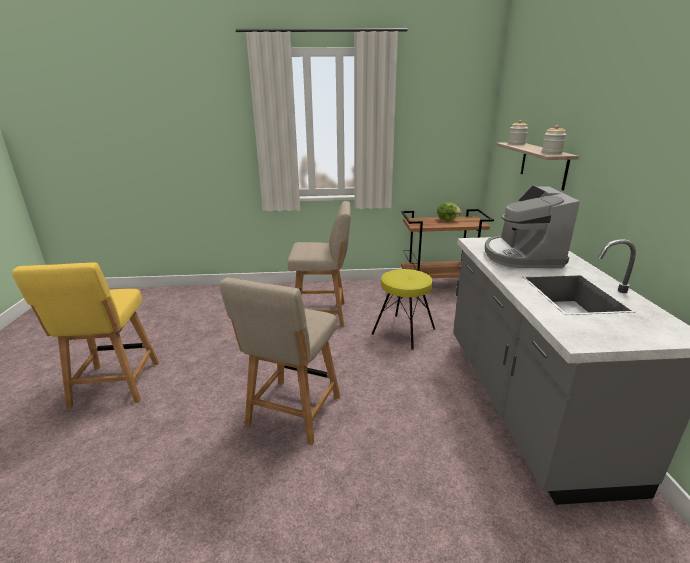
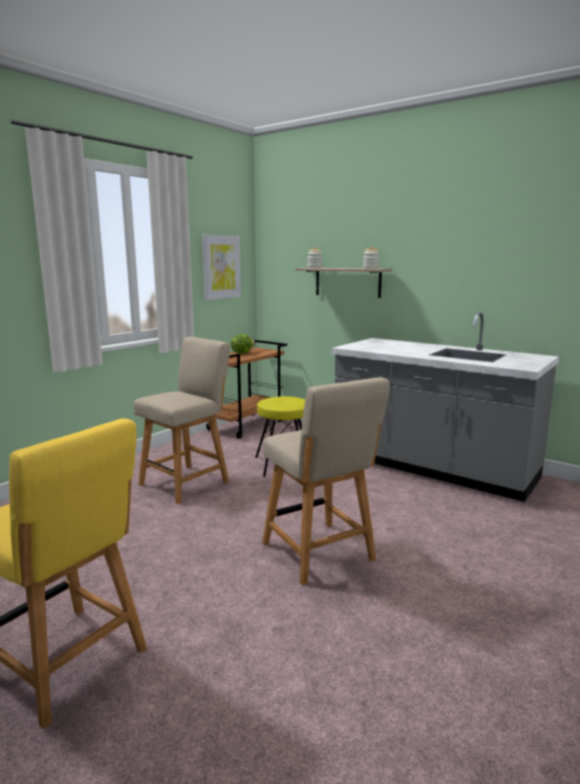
camera: 50 degrees left, 10 degrees down
coffee machine [485,185,580,268] -> none
none -> picture [202,235,241,300]

